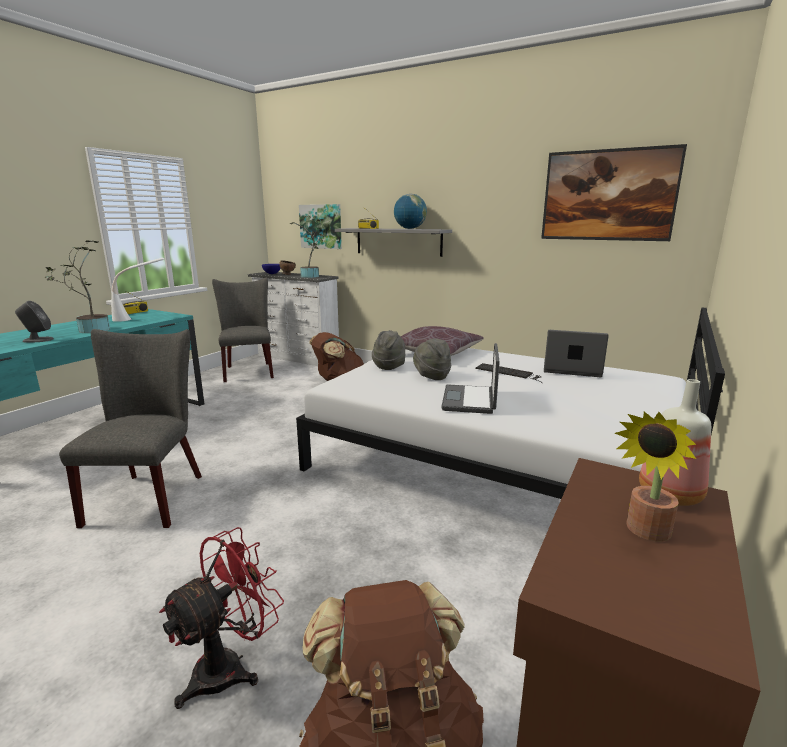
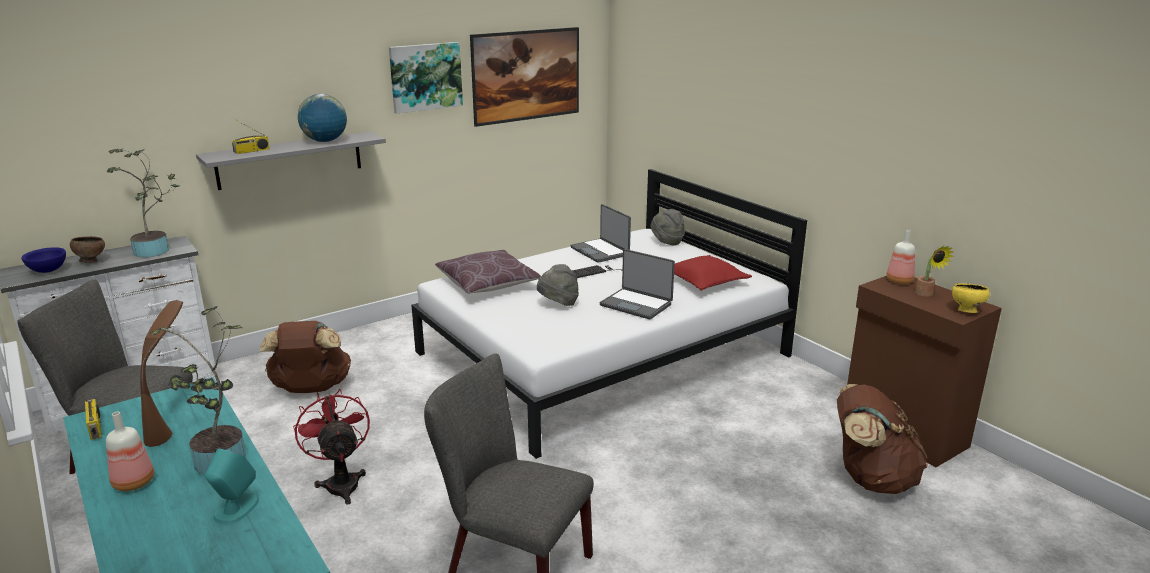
camera: 65 degrees left, 5 degrees up
grey speaker [15,301,54,343] -> turquoise speaker [205,449,259,524]
white table lamp [111,258,164,322] -> brown table lamp [140,300,183,447]
red fan [159,527,284,709] -> red fan moved to [293,389,370,505]
picture [299,204,342,249] -> picture moved to [389,42,463,114]
grey hat [372,330,405,370] -> grey hat moved to [651,209,685,245]
laptop [544,330,609,377] -> laptop turned 75 degrees counterclockwise [570,204,631,263]
none -> bottle [106,412,154,491]
none -> red pillow [674,255,752,290]
none -> yellow bowl [952,283,990,313]

